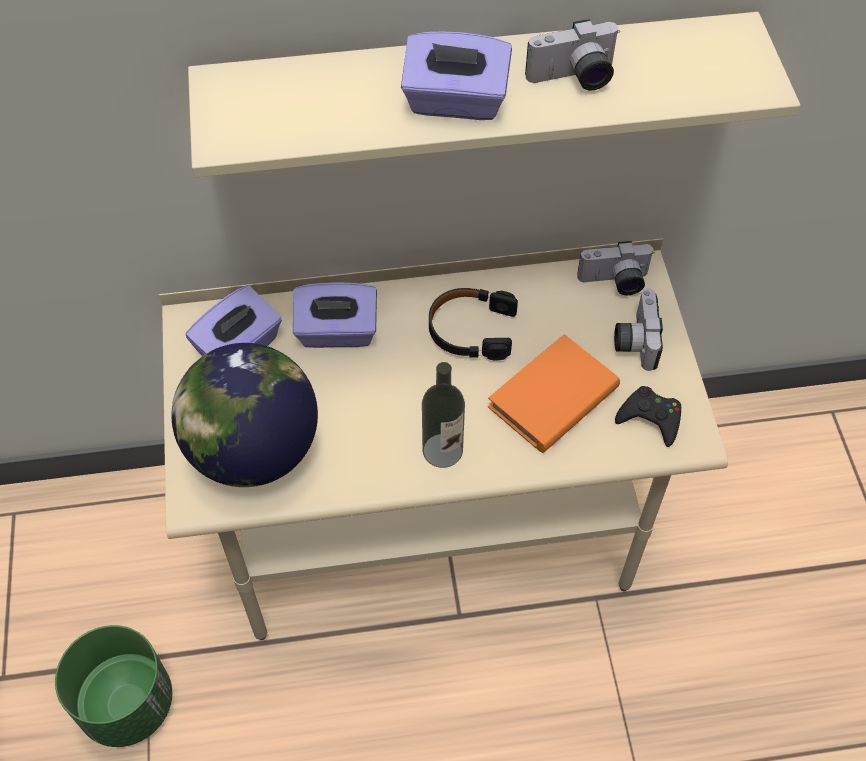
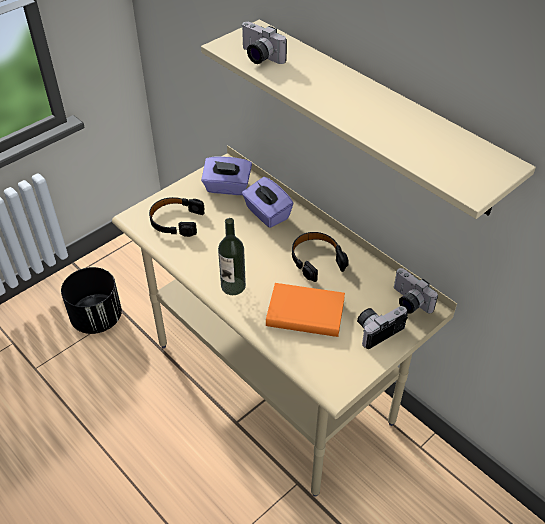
camera: 55 degrees right, 10 degrees down
green planter [55,625,172,747] -> black planter [61,267,122,334]
globe [171,343,318,487] -> black headphones [149,197,204,237]
purple tissue box [401,32,512,120] -> none
camera [525,19,620,90] -> camera moved to [241,22,287,64]
black game controller [615,386,681,447] -> none

